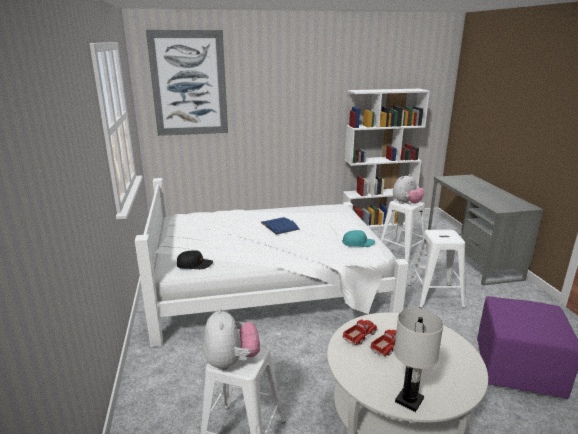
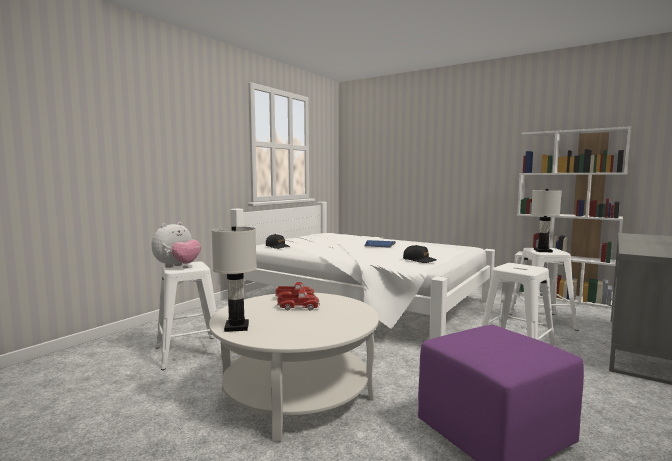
camera: 45 degrees right, 15 degrees down
picture [146,30,228,136] -> none
turquoise cap [342,230,375,247] -> black cap [403,245,437,263]
plush toy [393,174,425,204] -> white table lamp [531,189,562,252]

